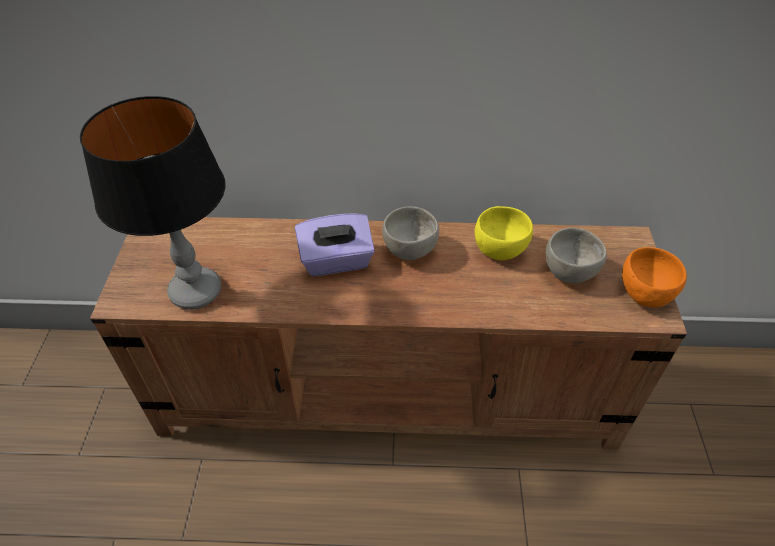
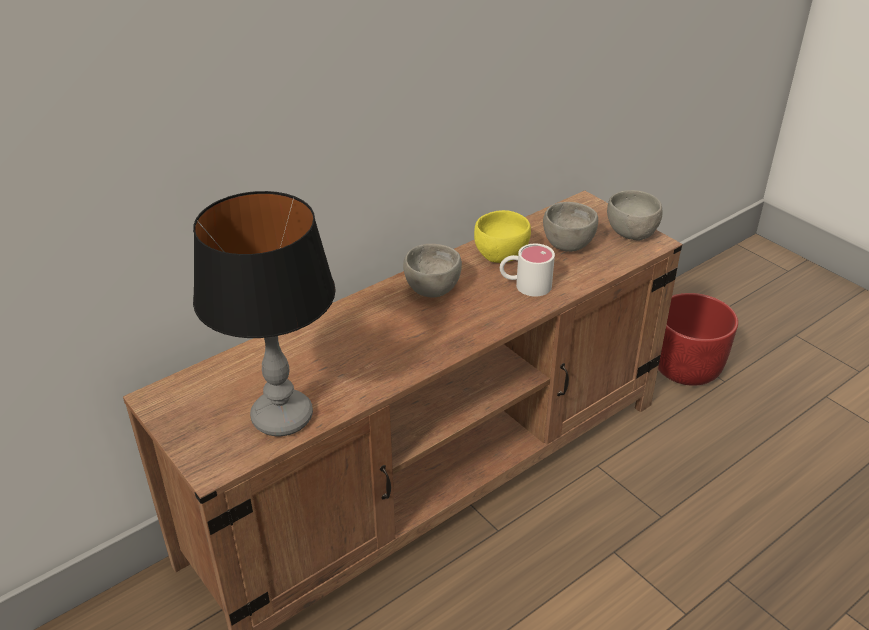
camera: 40 degrees left, 10 degrees down
purple tissue box [295,213,375,276] -> none
orange bowl [622,247,687,308] -> grey bowl [607,190,662,241]
none -> white mug [500,244,555,297]
none -> red planter [658,293,738,386]

